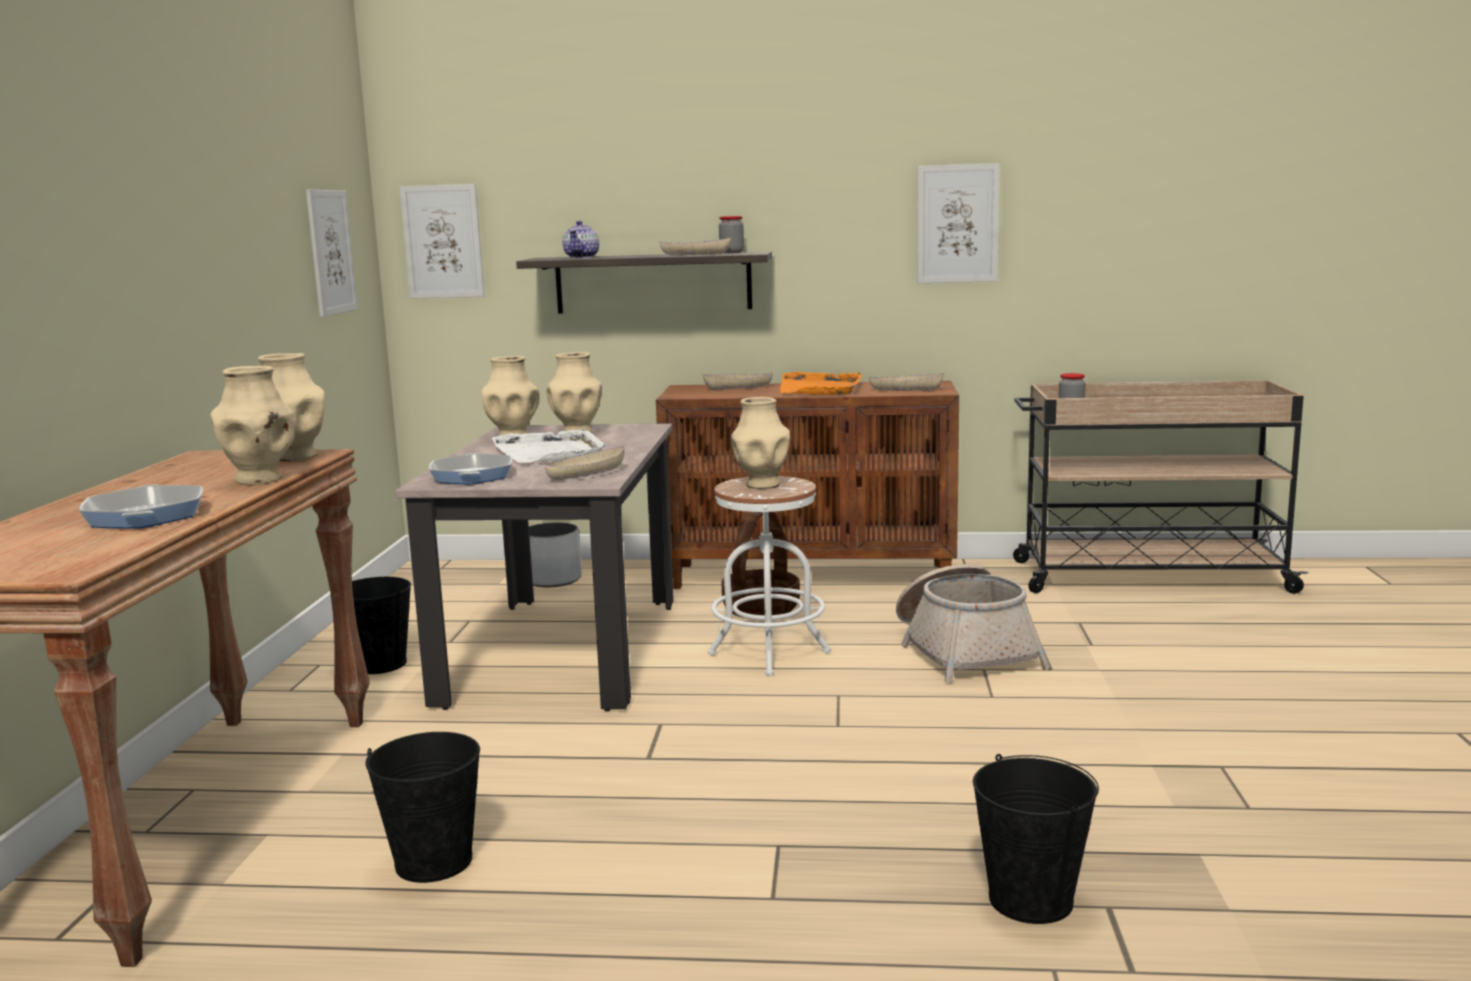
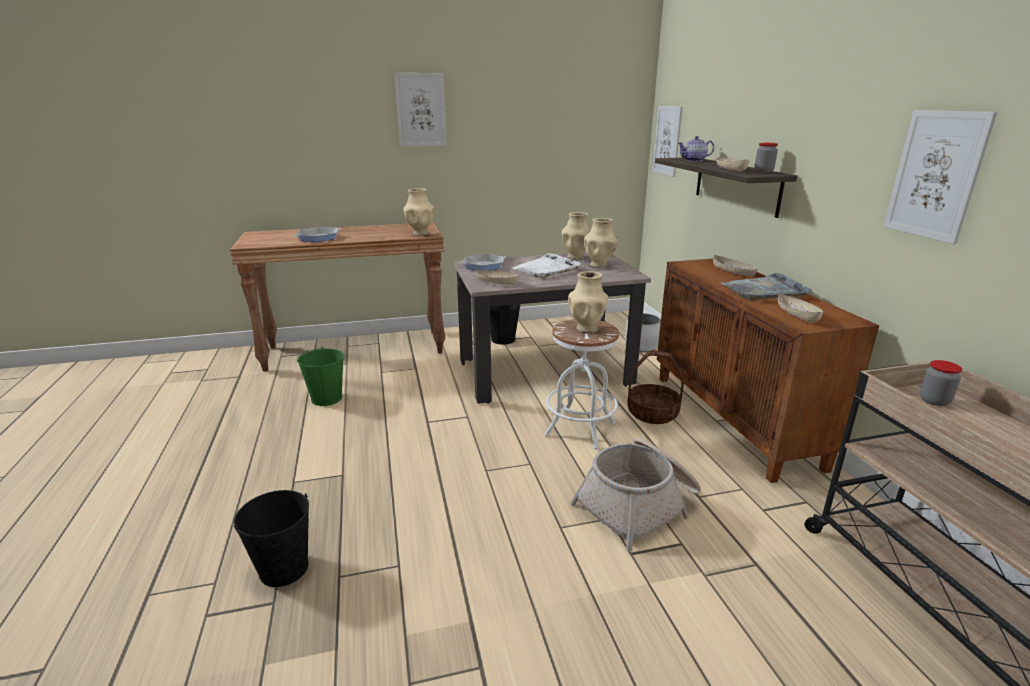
camera: 70 degrees right, 10 degrees up
beige vase [210,366,295,485] -> none
picture [306,190,358,317] -> picture moved to [395,73,447,147]
black bucket [365,732,480,883] -> green bucket [297,346,344,406]
orange tray [780,372,862,395] -> grey tray [721,273,812,300]

